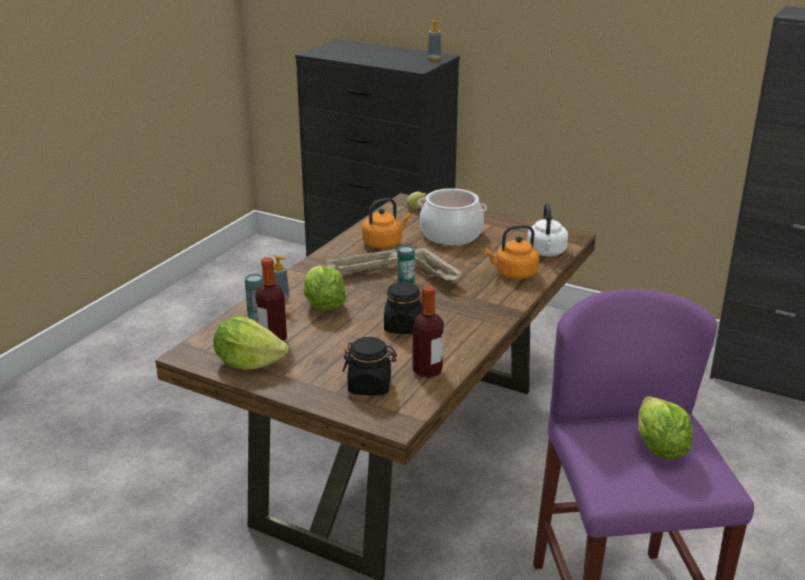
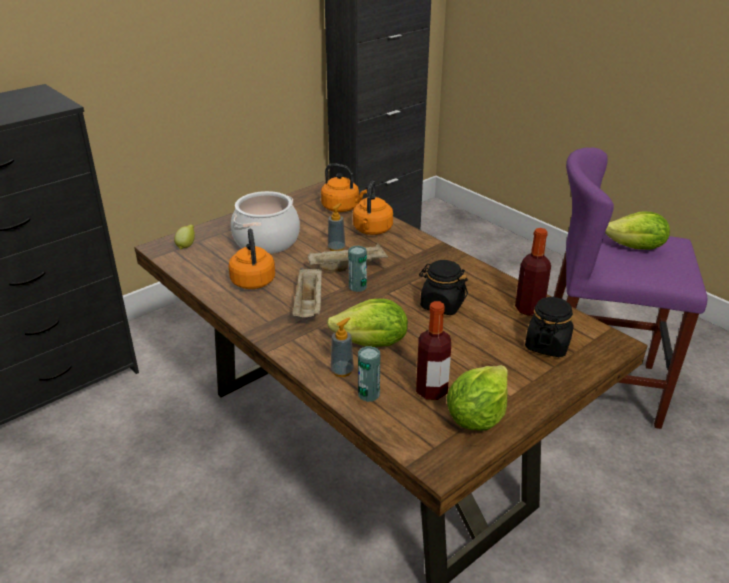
camera: 70 degrees left, 5 degrees up
soap dispenser [427,20,442,61] -> soap dispenser moved to [328,203,345,251]
white kettle [527,203,568,256] -> orange kettle [321,163,367,212]

